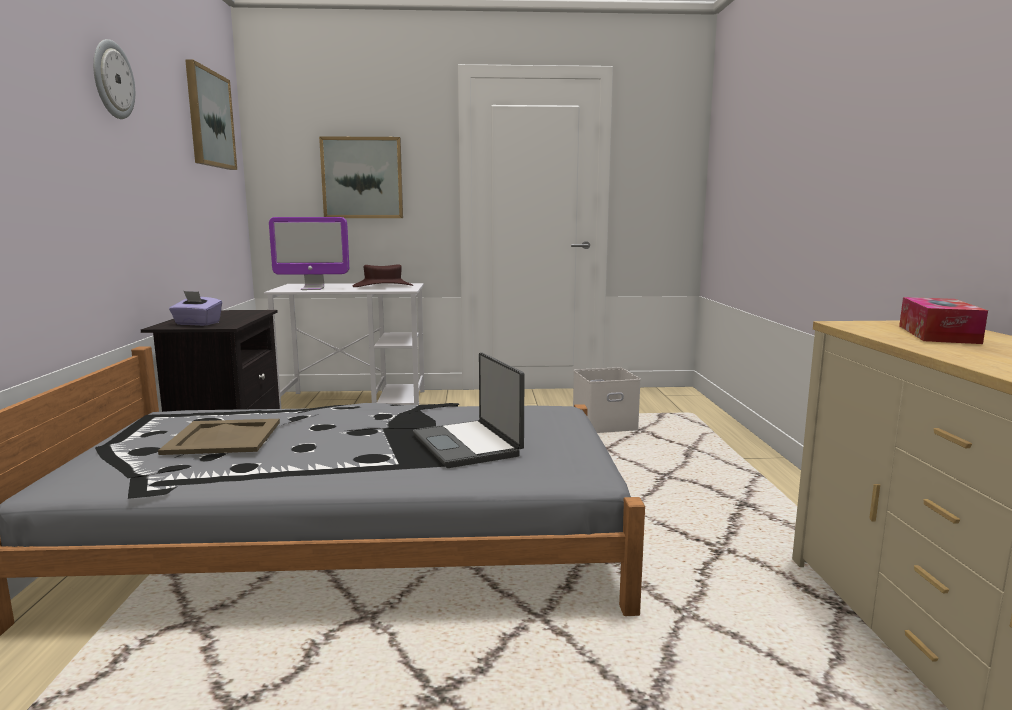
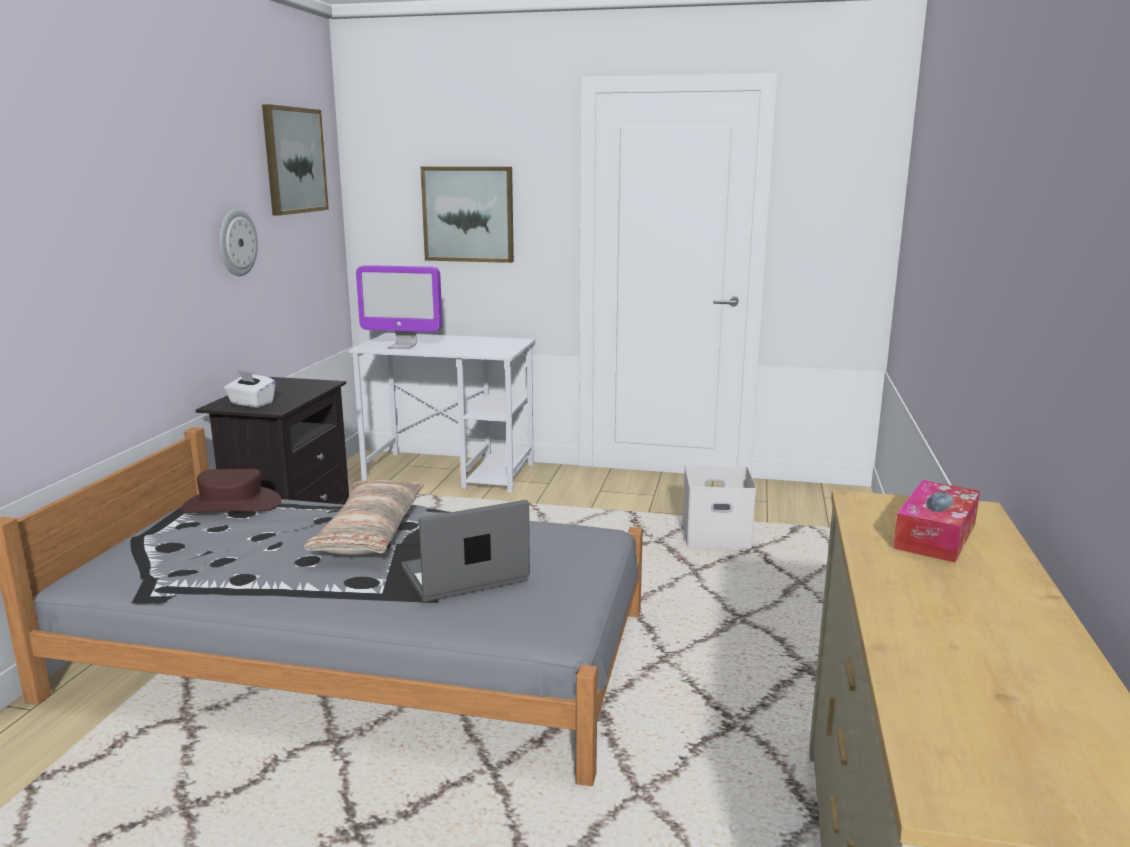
camera: 15 degrees right, 5 degrees up
wall clock [93,39,135,119] -> wall clock moved to [219,209,258,276]
beige tray [158,419,280,455] -> none
purple tissue box [169,291,222,326] -> white tissue box [224,370,276,408]
brown hat [353,264,413,287] -> brown hat moved to [180,469,281,513]
laptop [413,352,525,468] -> laptop turned 75 degrees clockwise [402,500,530,602]
none -> pillow [304,480,424,555]

